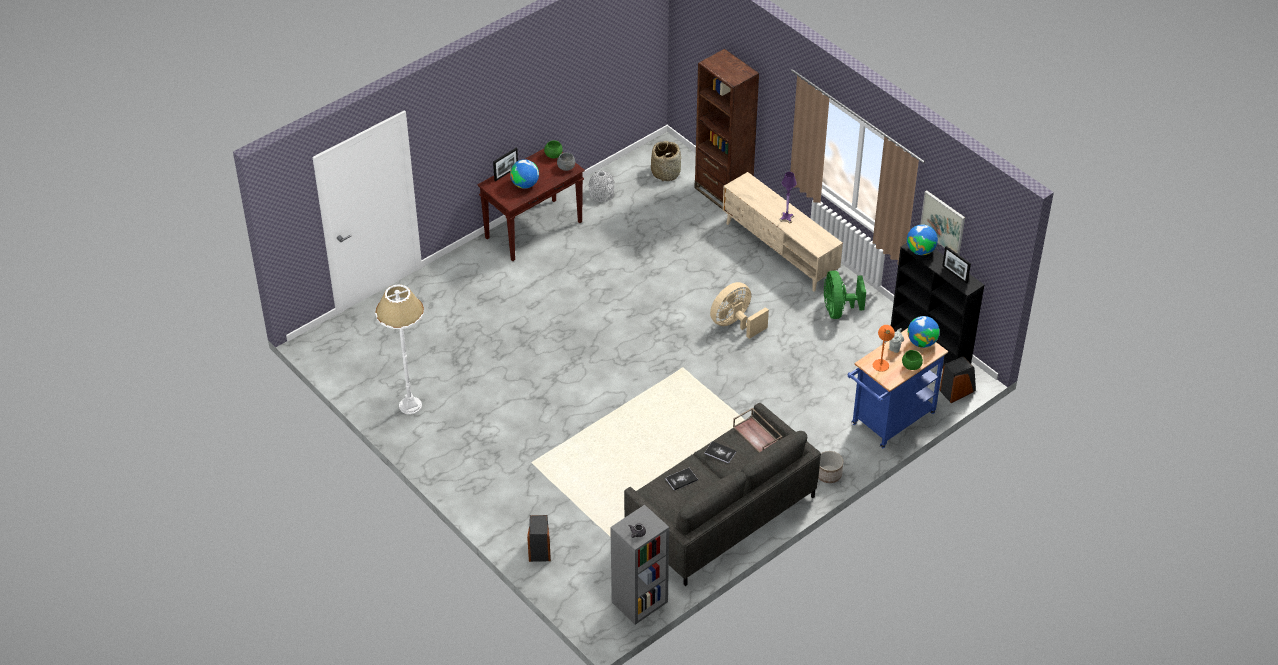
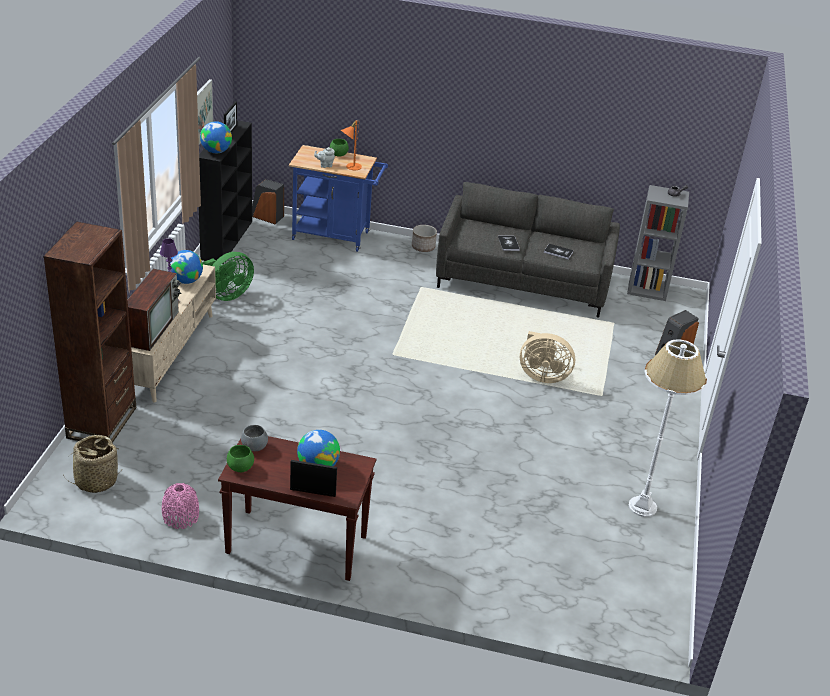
camera: 130 degrees left, 10 degrees down
grey vase [589,170,615,202] -> pink vase [162,483,199,529]
beige fan [710,282,769,339] -> beige fan moved to [520,331,575,383]
brown tray [733,408,783,452] -> none
globe [908,316,940,348] -> globe moved to [170,250,203,284]
none -> television [128,269,182,351]

